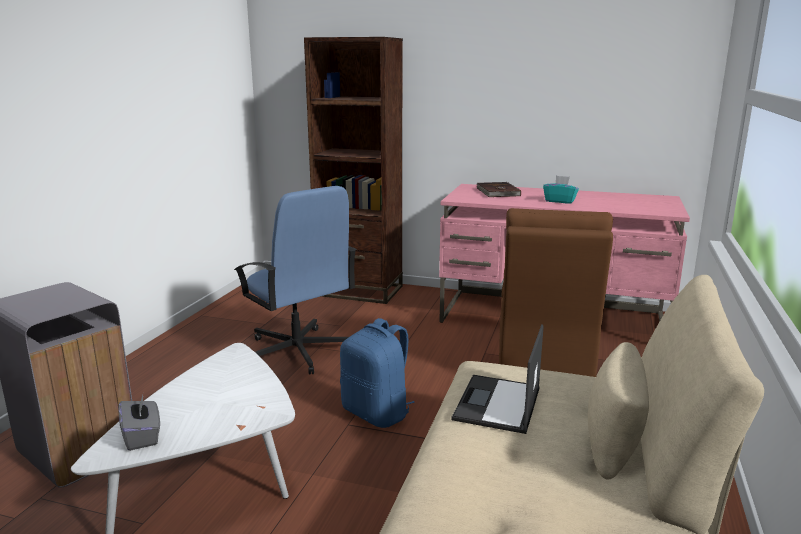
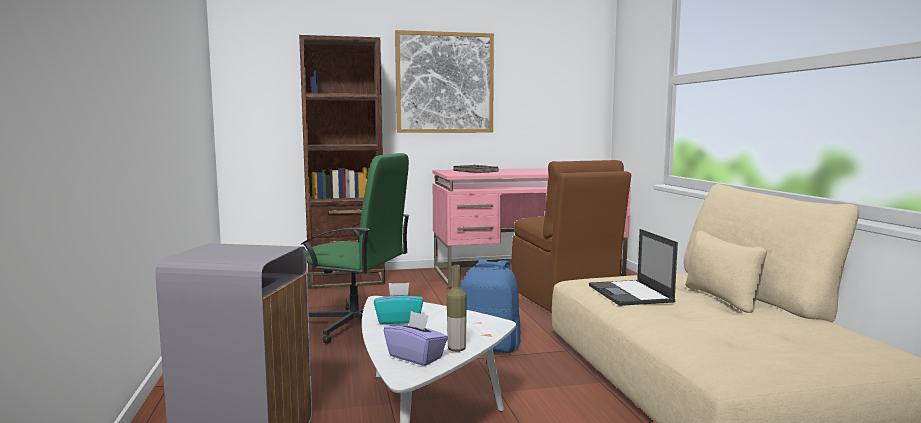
camera: 30 degrees left, 10 degrees down
grey tissue box [119,395,160,451] -> purple tissue box [384,311,448,366]
blue office chair [234,186,357,374] -> green office chair [301,153,410,344]
turquoise tissue box [543,176,579,204] -> turquoise tissue box moved to [374,283,423,324]
none -> picture [395,30,494,133]
none -> bottle [447,265,467,352]

